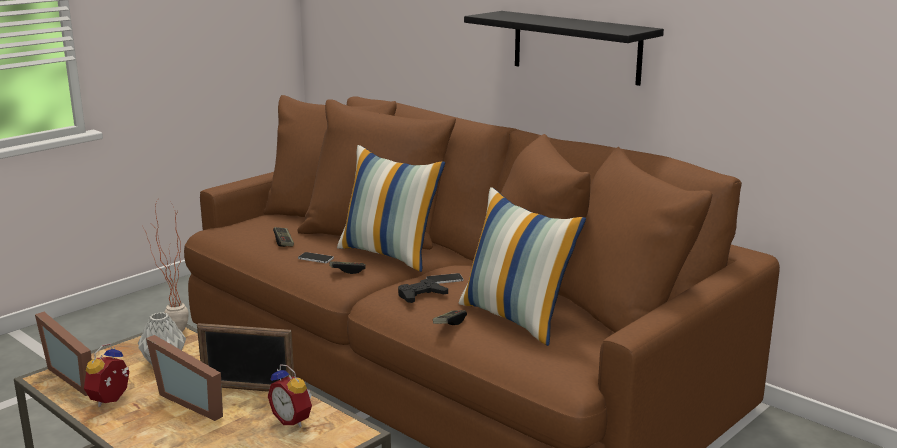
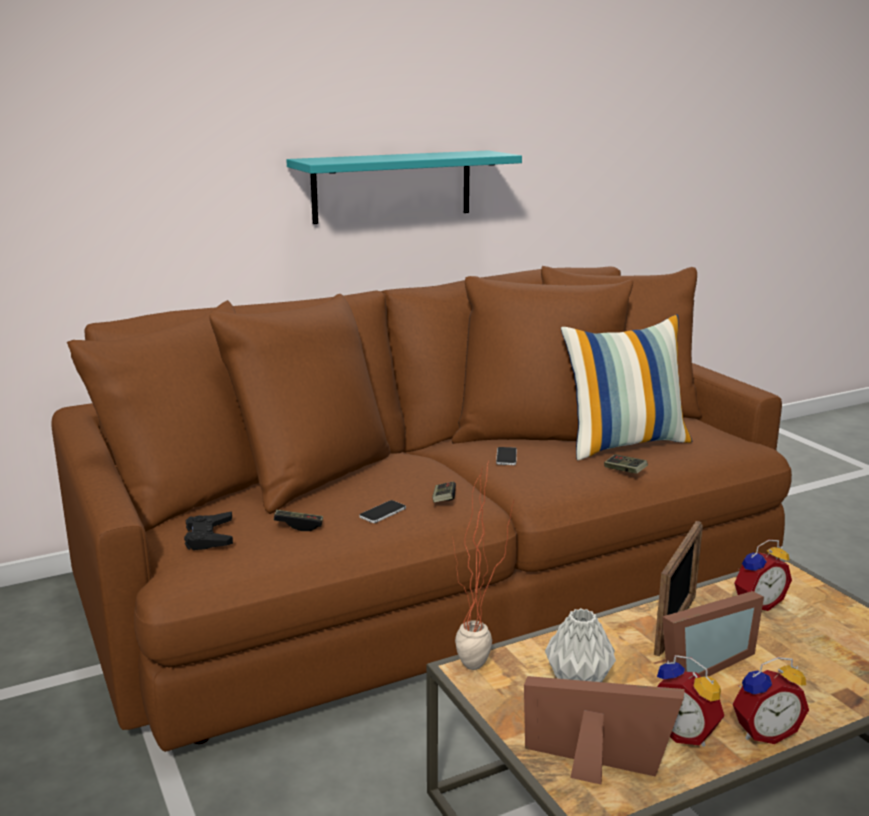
camera: 70 degrees left, 0 degrees up
picture frame [35,312,92,396] -> picture frame turned 135 degrees counterclockwise [524,676,685,785]
pillow [337,145,445,272] -> none
black game controller [398,279,448,303] -> black game controller moved to [184,512,233,550]
black shelf [464,11,664,86] -> turquoise shelf [286,151,522,224]
none -> alarm clock [733,657,809,744]

